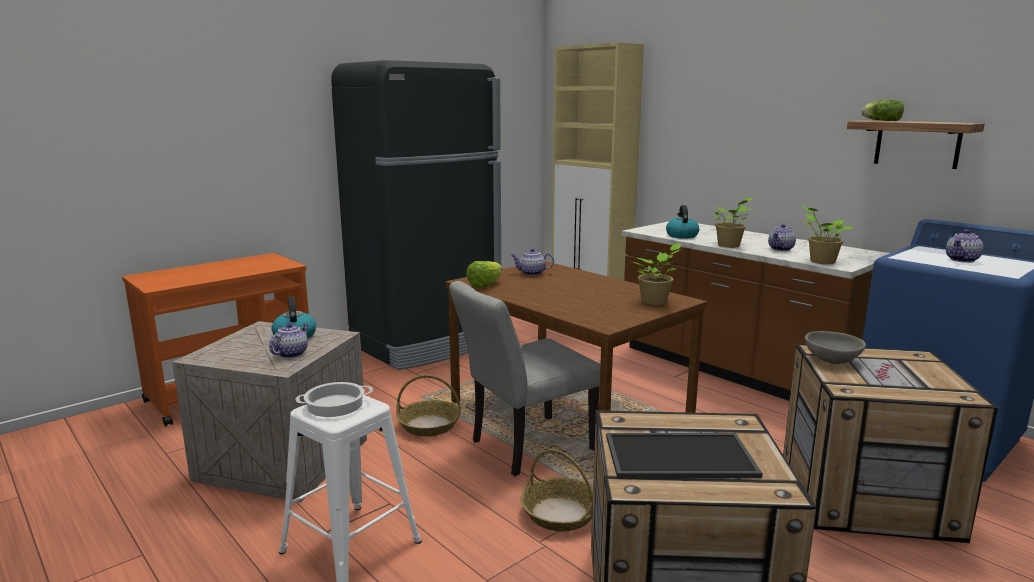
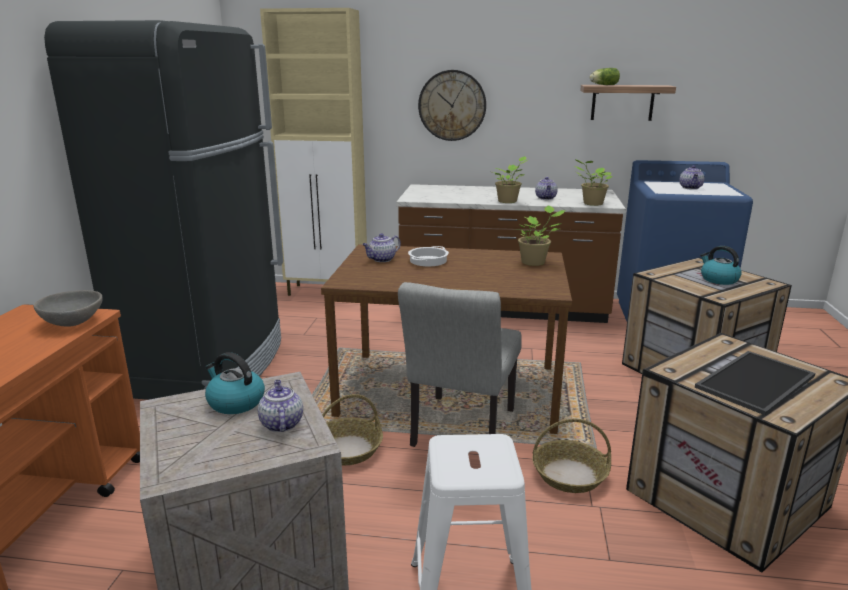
camera: 40 degrees left, 5 degrees up
cooking pot [295,382,373,417] -> cooking pot moved to [408,246,449,266]
lettuce [466,261,503,288] -> none
kettle [666,205,699,239] -> kettle moved to [700,246,742,285]
grey bowl [805,331,866,364] -> grey bowl moved to [34,290,102,327]
none -> wall clock [418,70,486,141]

